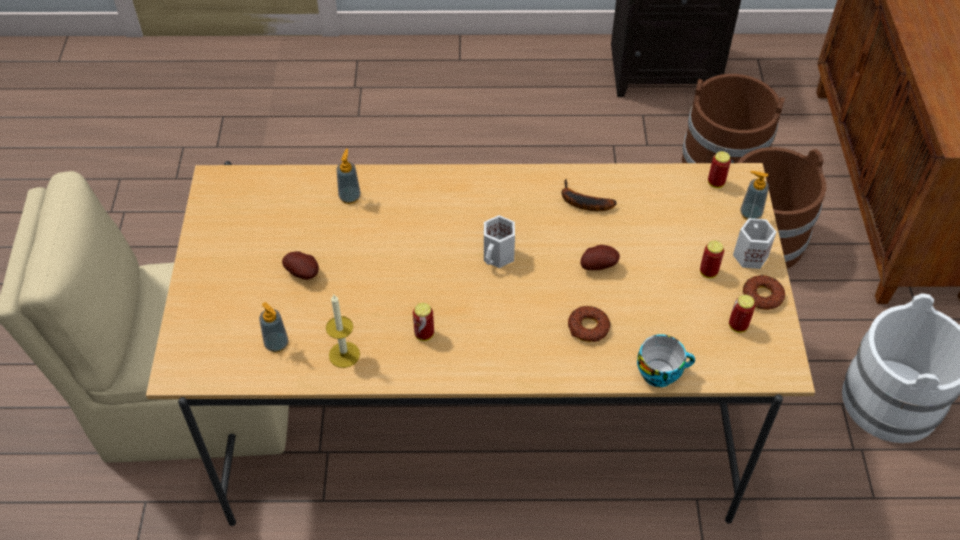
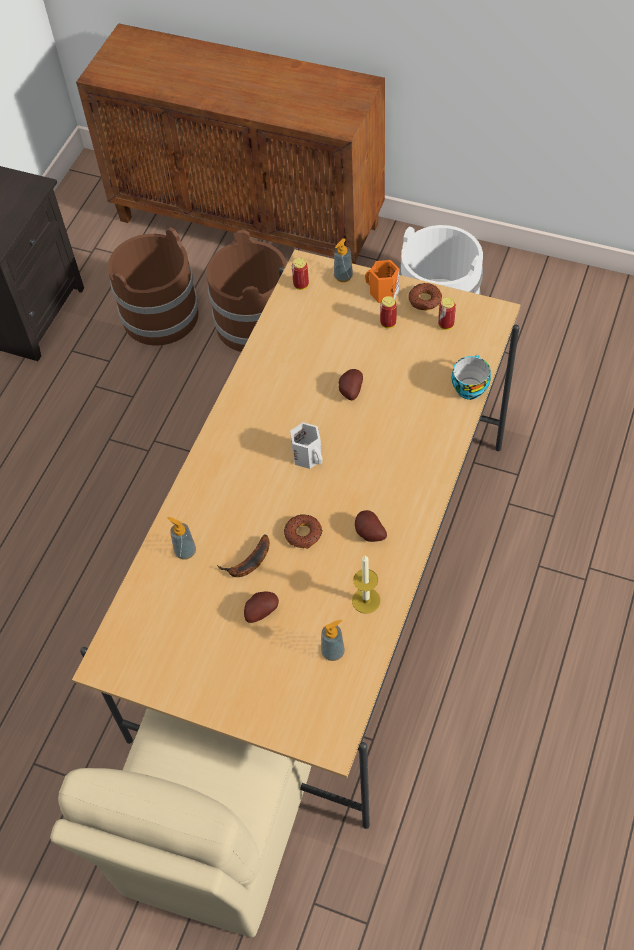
camera: 65 degrees left, 5 degrees up
can [413,303,434,341] -> potato [355,510,387,542]
banana [561,179,617,211] -> banana moved to [217,534,270,577]
donut [568,306,610,342] -> donut moved to [284,514,322,549]
white mug [733,218,776,269] -> orange mug [365,260,399,303]

